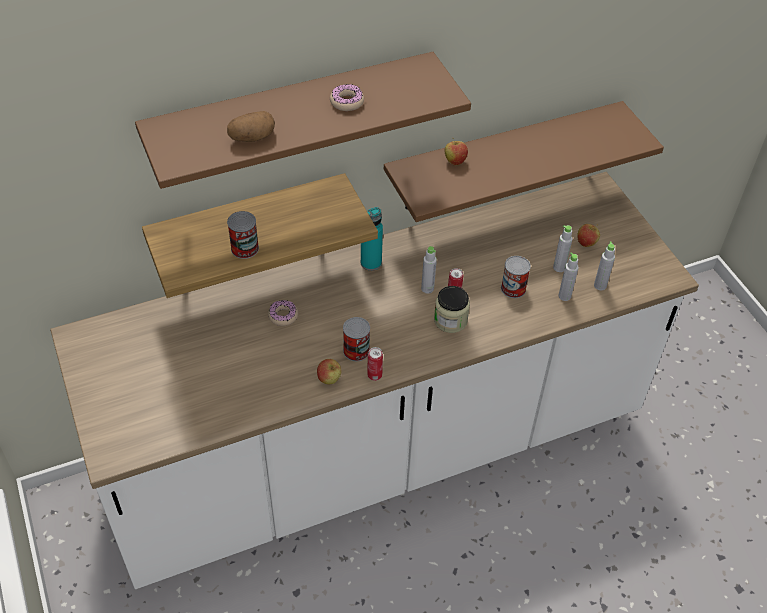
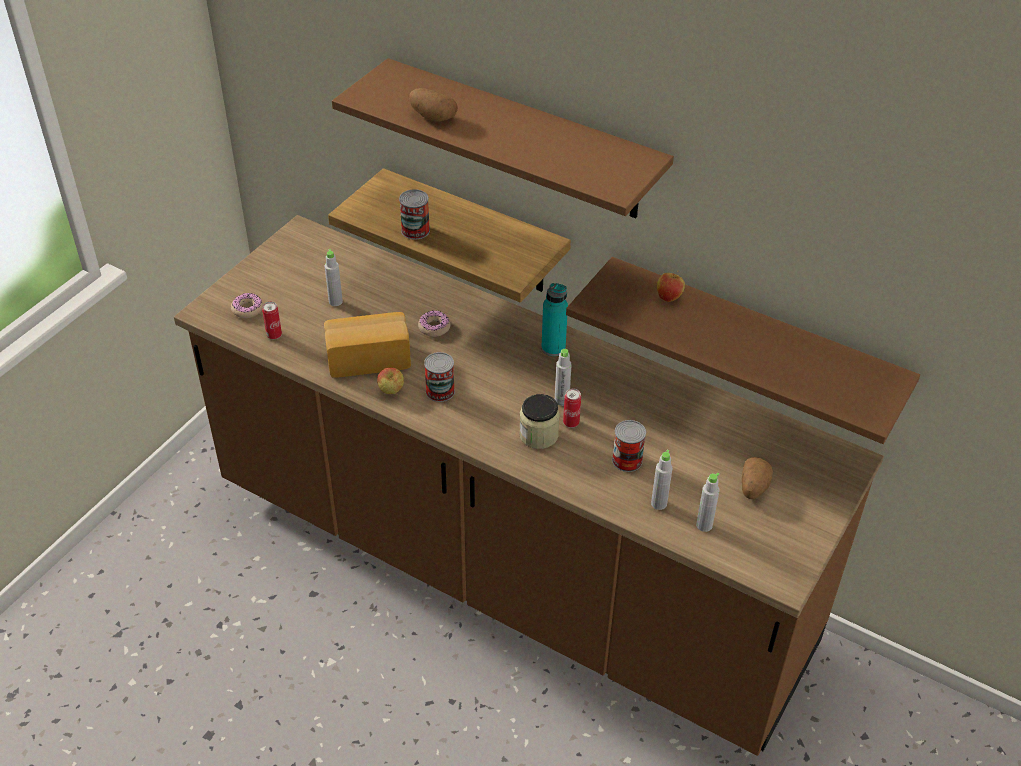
camera: 55 degrees right, 5 degrees down
white counter [50,172,699,589] -> brown counter [174,215,884,756]
donut [330,84,364,111] -> donut moved to [231,293,263,318]
can [367,347,383,381] -> can moved to [262,302,282,339]
grey bottle [553,225,573,272] -> grey bottle moved to [325,249,343,306]
apple [577,224,600,247] -> potato [742,457,773,499]
none -> bread [324,312,411,378]

